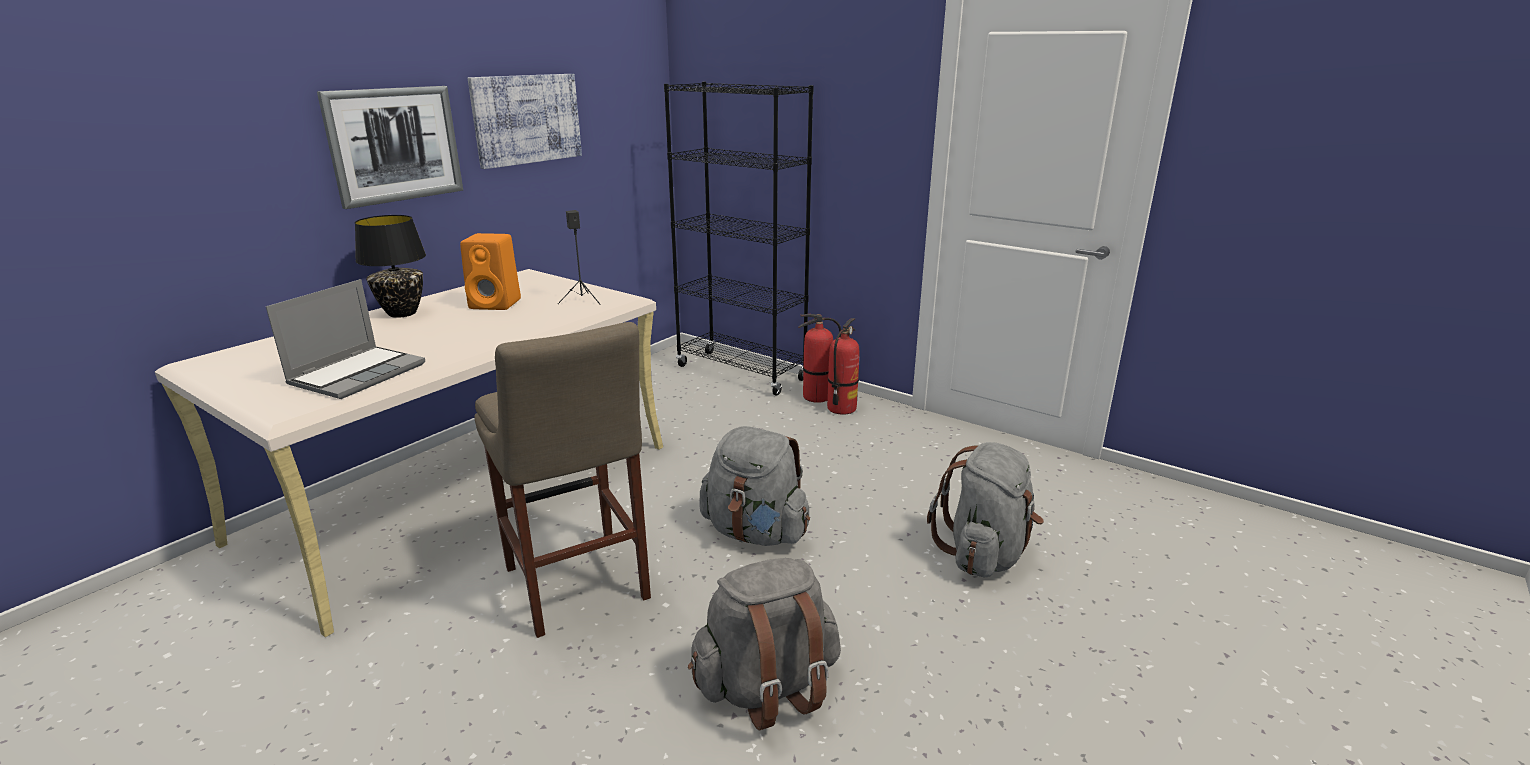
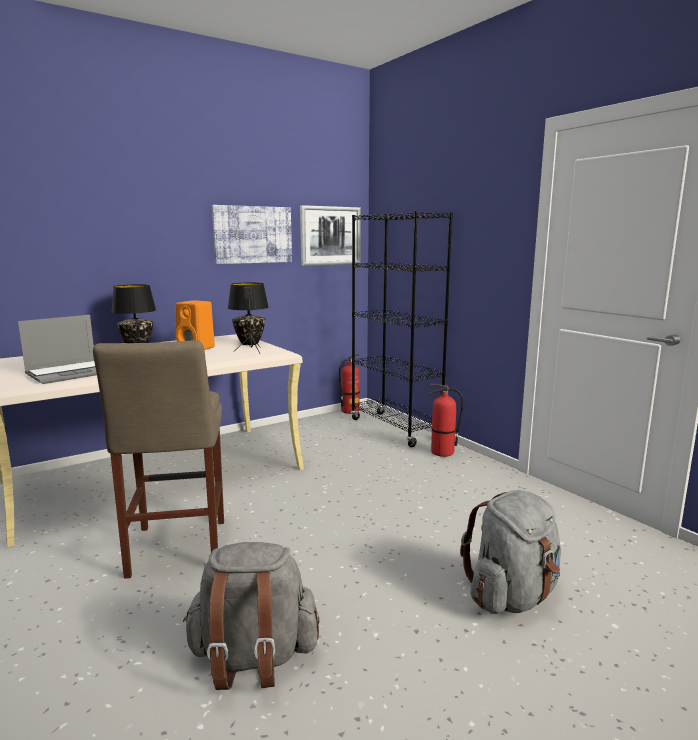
camera: 20 degrees right, 10 degrees down
picture [317,86,463,209] -> picture moved to [300,205,361,266]
grey backpack [699,426,810,546] -> none
fire extinguisher [827,318,859,415] -> fire extinguisher moved to [339,354,360,414]
none -> black table lamp [228,283,269,345]

